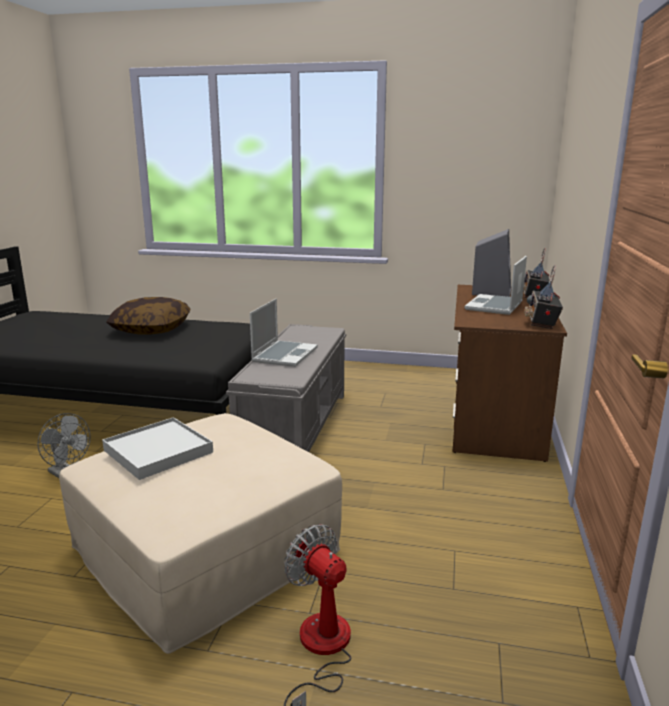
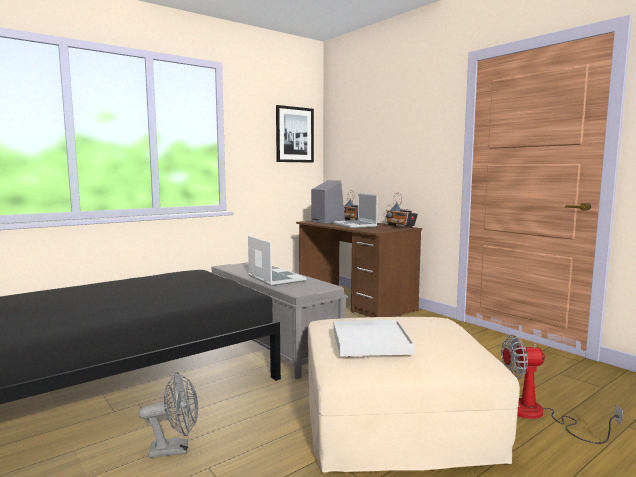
camera: 50 degrees left, 10 degrees down
pillow [106,297,190,335] -> none
none -> picture [276,105,314,163]

